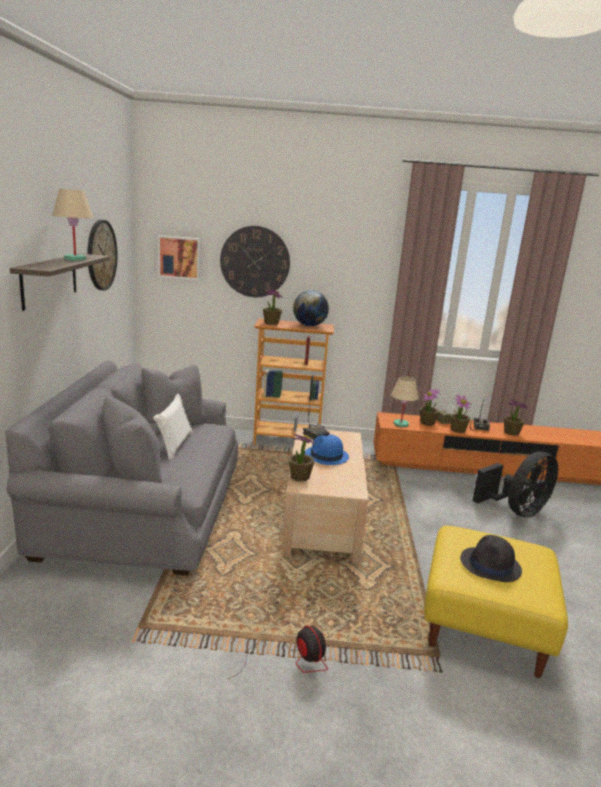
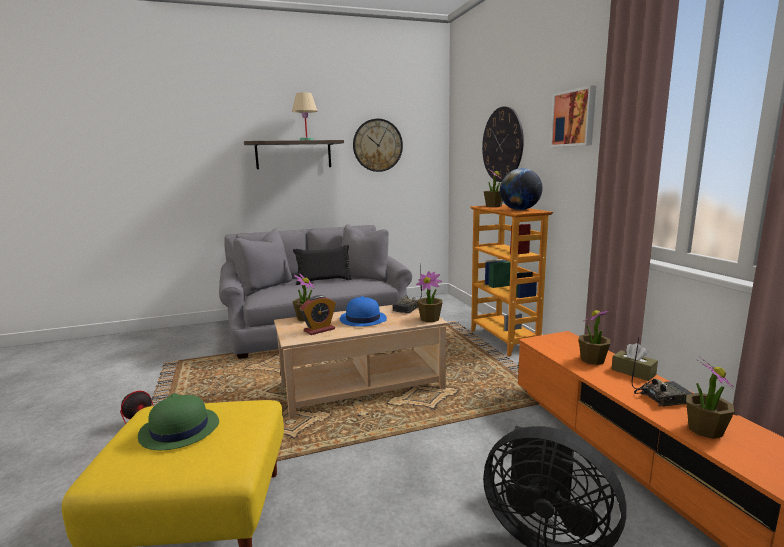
camera: 70 degrees right, 5 degrees down
white pillow [153,394,193,460] -> black pillow [293,245,352,285]
picture [158,235,201,280] -> picture moved to [550,85,596,147]
beige table lamp [391,376,419,427] -> none
potted plant [450,394,472,433] -> potted plant moved to [416,271,442,322]
black hat [460,535,522,582] -> green hat [138,393,219,450]
none -> alarm clock [300,295,336,335]

